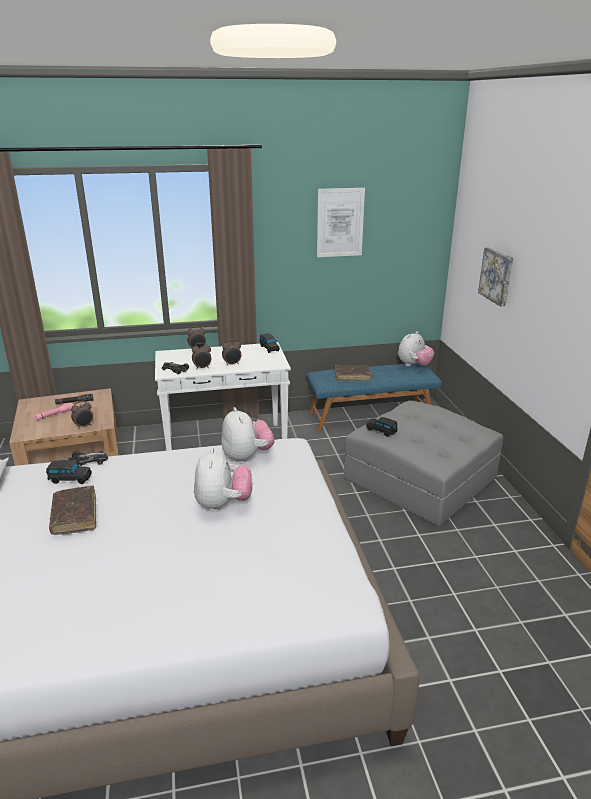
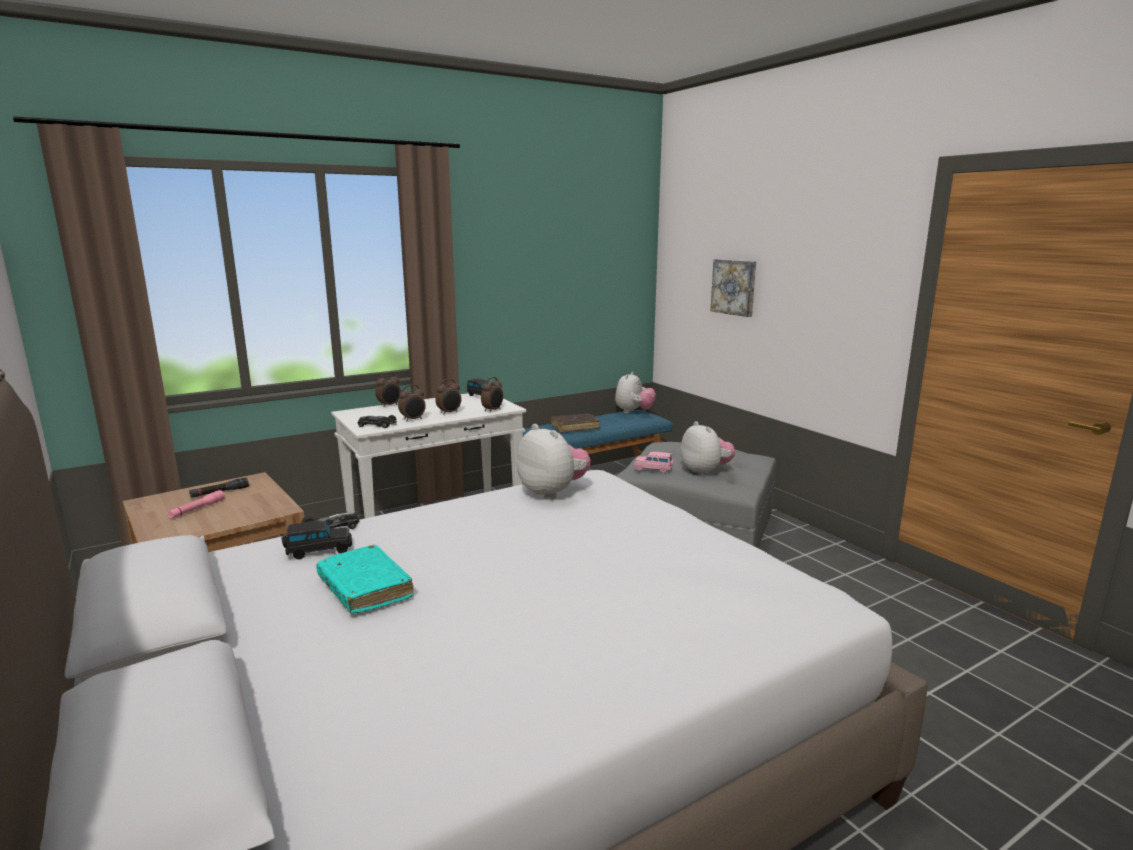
camera: 20 degrees left, 10 degrees down
brown book [49,486,96,535] -> turquoise book [316,545,414,614]
alarm clock [71,401,93,429] -> alarm clock moved to [481,377,503,413]
plush toy [194,448,252,512] -> plush toy moved to [681,421,735,476]
picture [317,188,365,257] -> none
black toy car [366,417,398,437] -> pink toy car [634,452,674,473]

